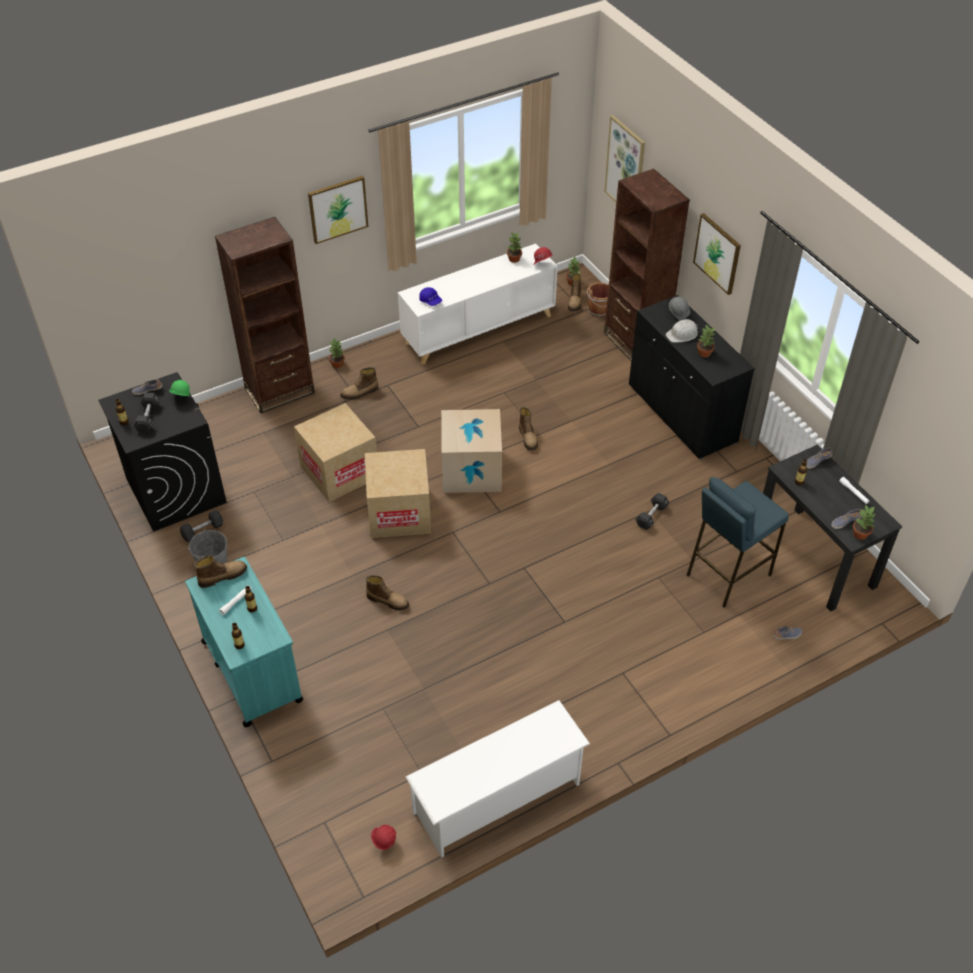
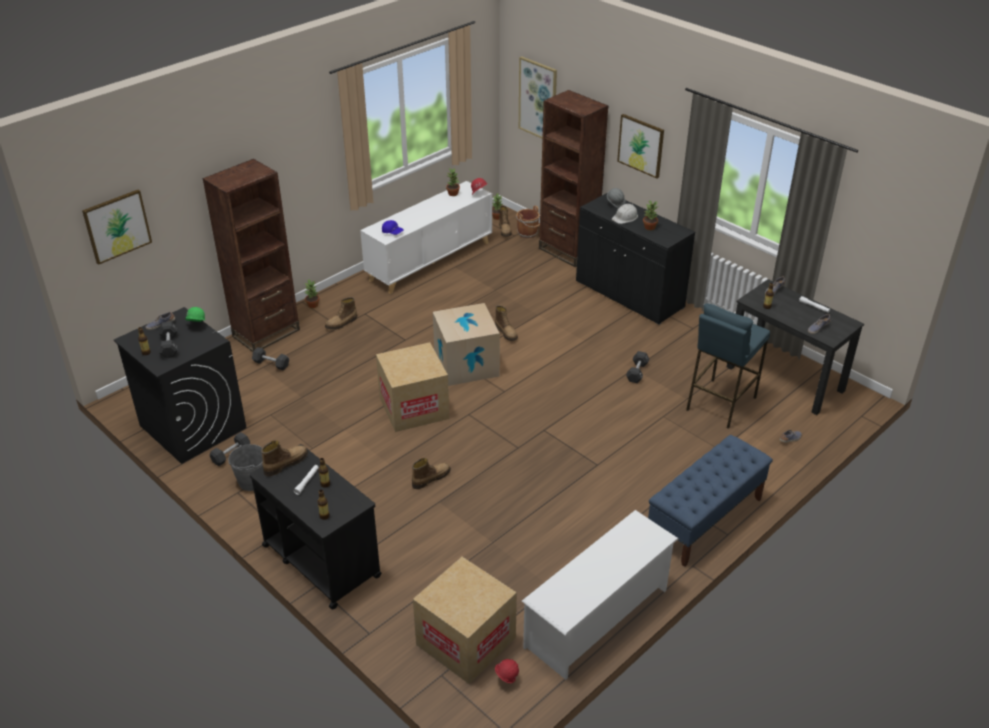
camera: 15 degrees left, 10 degrees down
turquoise cart [185,556,304,727] -> black cart [250,444,382,609]
cardboard box [294,403,377,502] -> cardboard box moved to [413,557,517,684]
picture [308,176,369,244] -> picture moved to [82,189,152,265]
boot [366,575,409,610] -> boot turned 45 degrees counterclockwise [412,458,451,489]
potted plant [853,504,876,540] -> none
none -> black dumbbell [252,347,289,371]
none -> blue bench [648,435,773,567]

